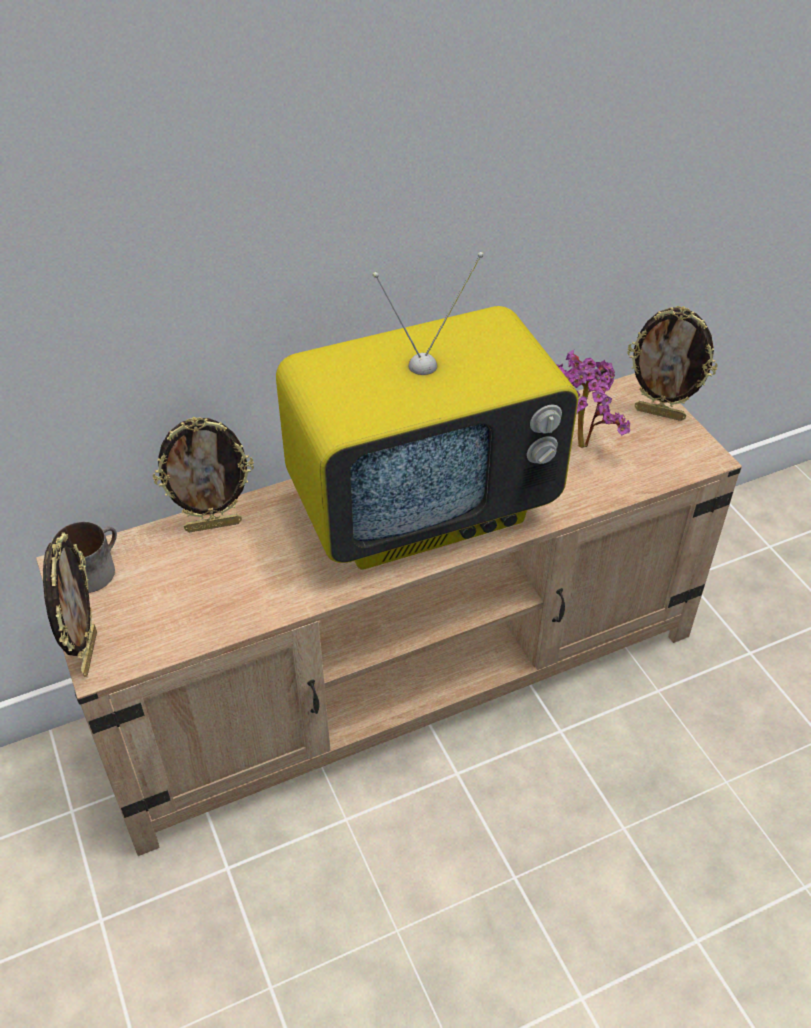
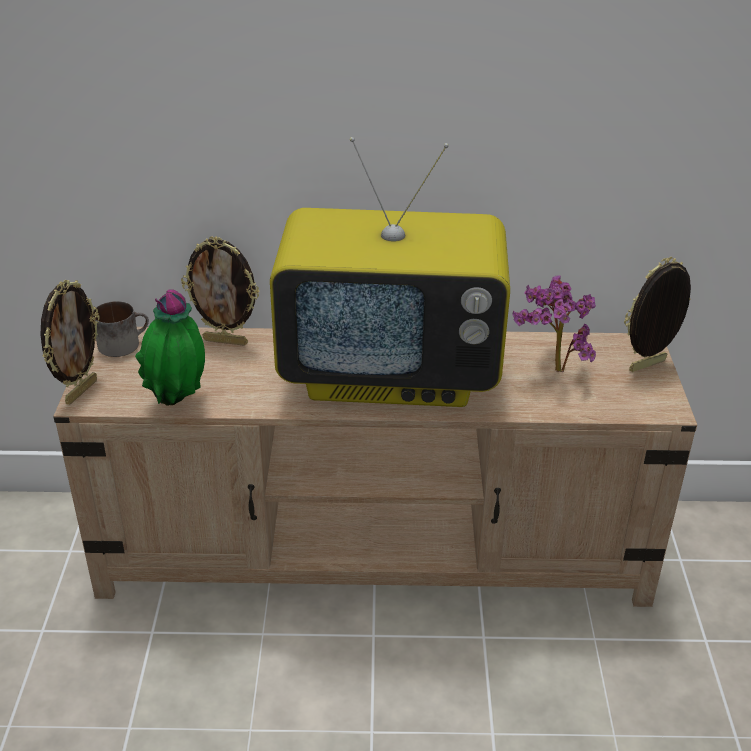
camera: 25 degrees right, 10 degrees down
picture frame [627,306,717,421] -> picture frame turned 105 degrees clockwise [624,257,691,372]
none -> potted plant [135,289,205,406]

